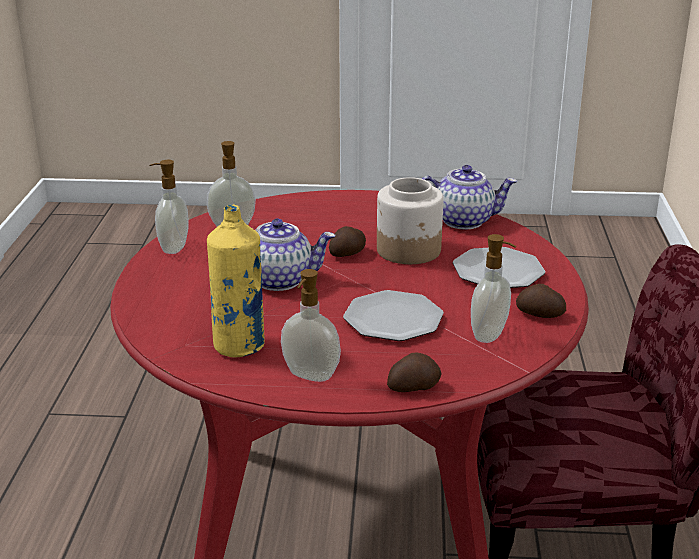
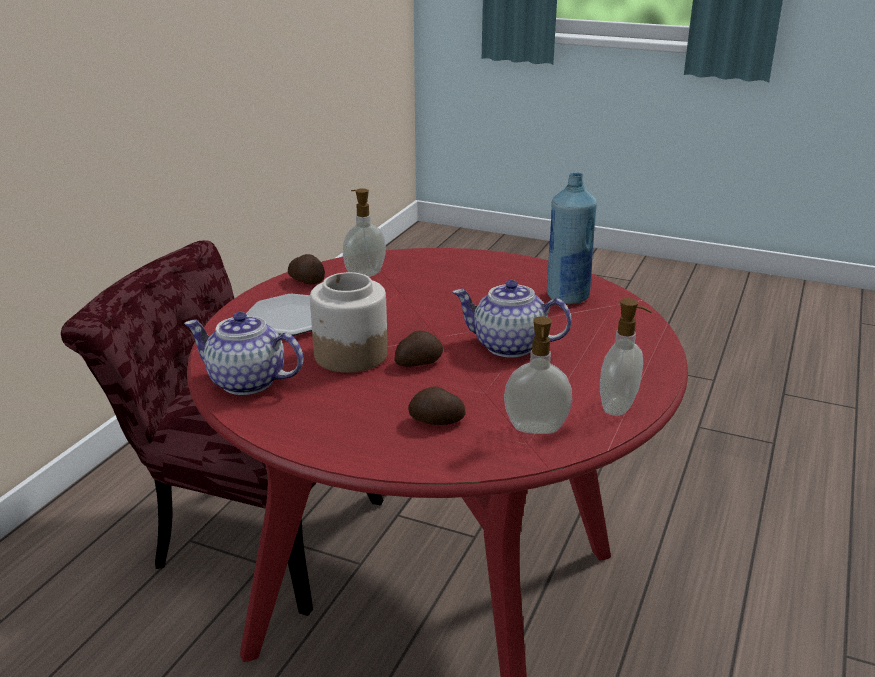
camera: 160 degrees left, 0 degrees up
yellow bottle [207,204,265,358] -> blue bottle [547,173,597,304]
soap dispenser [281,269,341,382] -> none
plate [343,290,444,341] -> none
potato [387,352,442,392] -> potato moved to [408,386,465,425]

